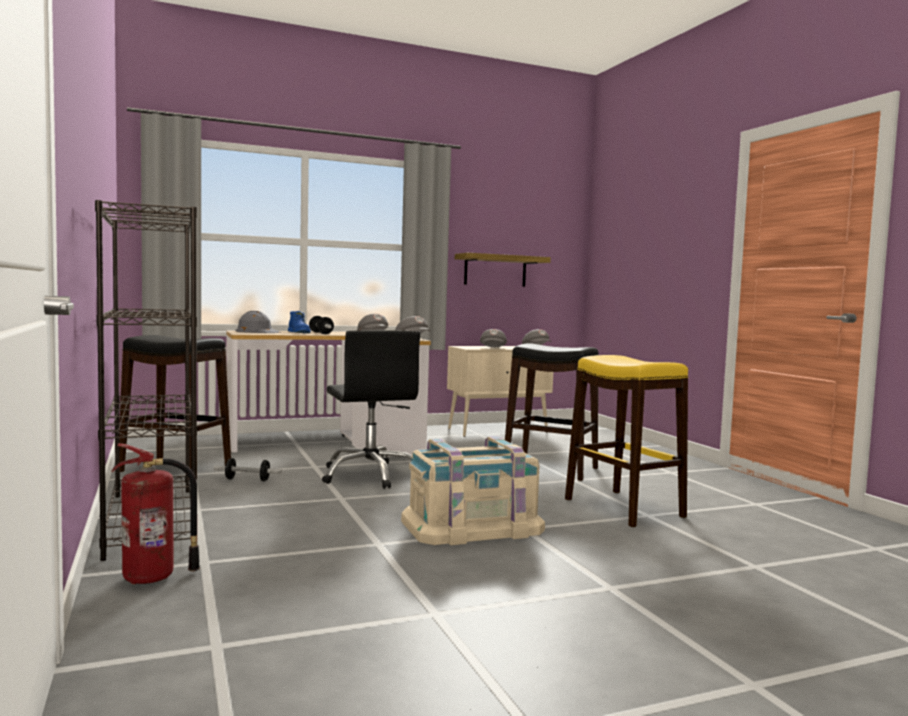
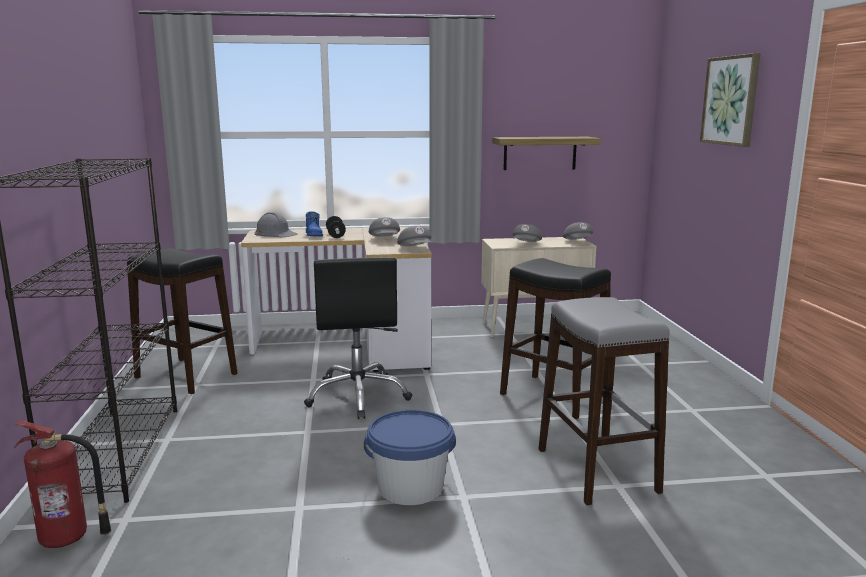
camera: 15 degrees right, 10 degrees up
dumbbell [214,458,282,481] -> none
beige storage box [401,436,545,545] -> blue bucket [364,410,456,505]
yellow stool [565,355,688,527] -> grey stool [539,297,670,505]
none -> picture [700,53,760,147]

